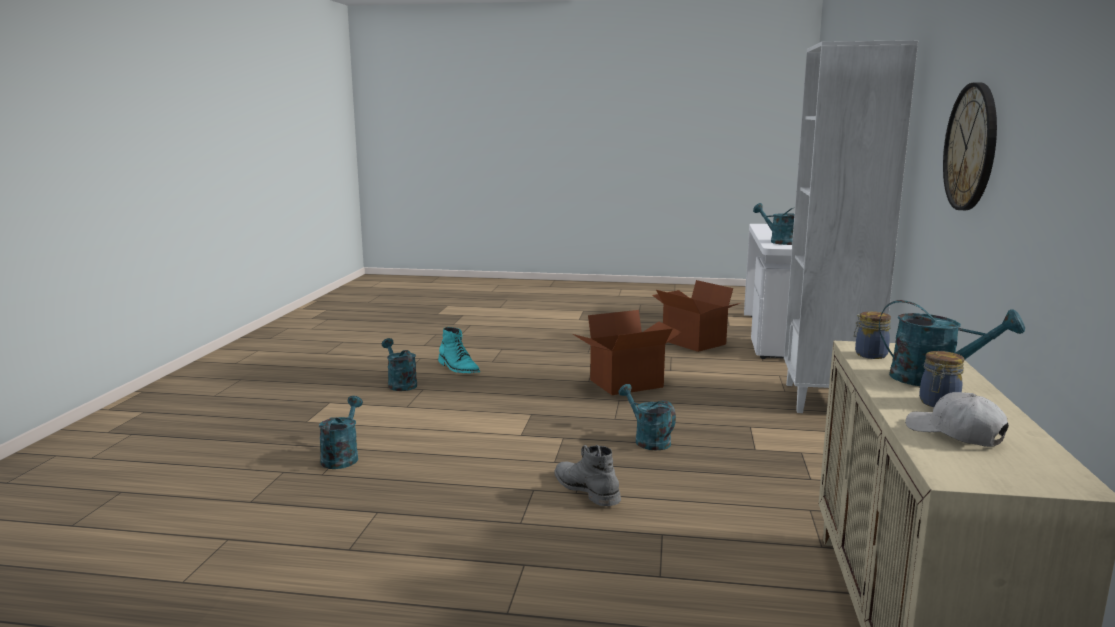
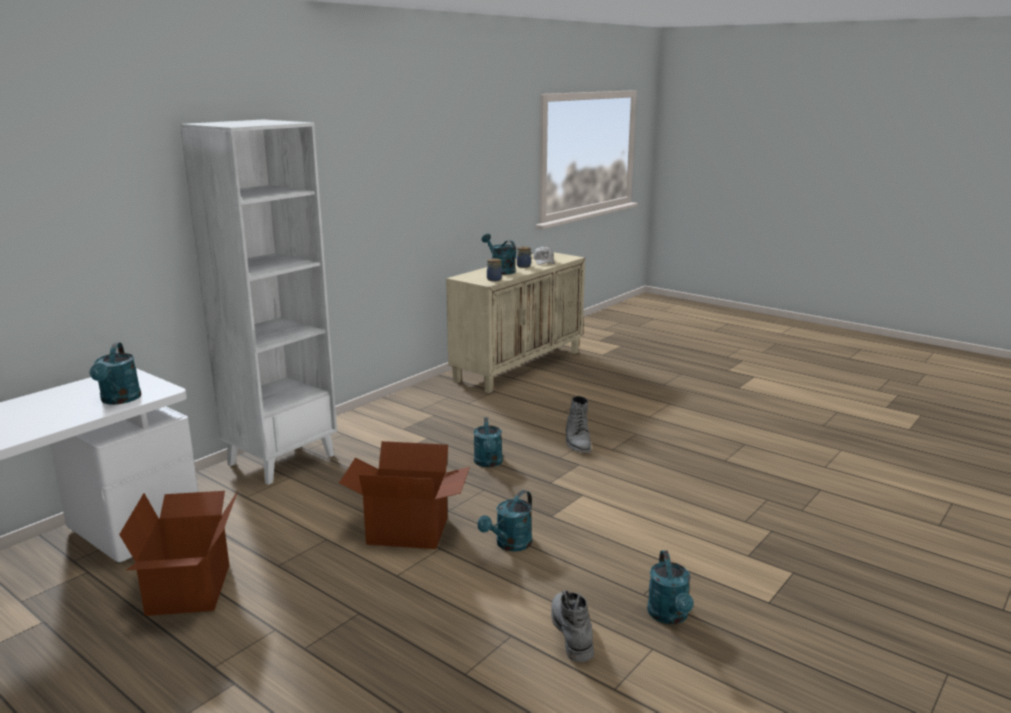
camera: 150 degrees left, 5 degrees up
turquoise watering can [319,396,363,469] -> turquoise watering can moved to [477,490,532,552]
turquoise boot [438,327,480,373] -> grey boot [551,590,594,662]
wall clock [943,83,997,210] -> none

